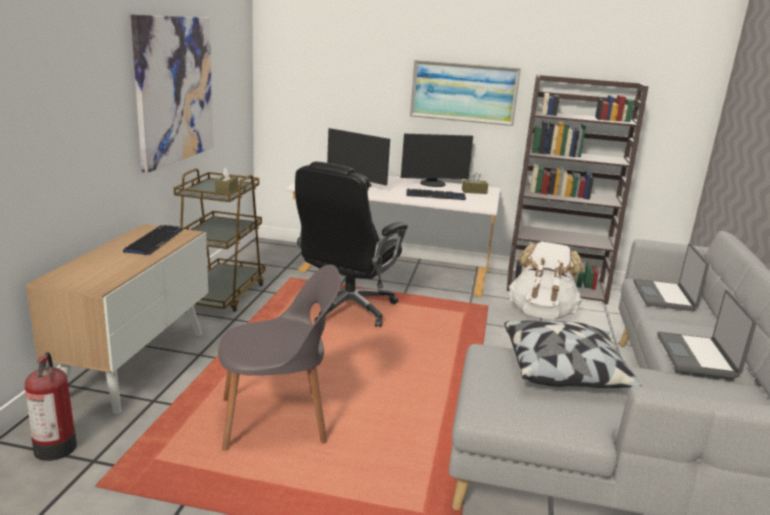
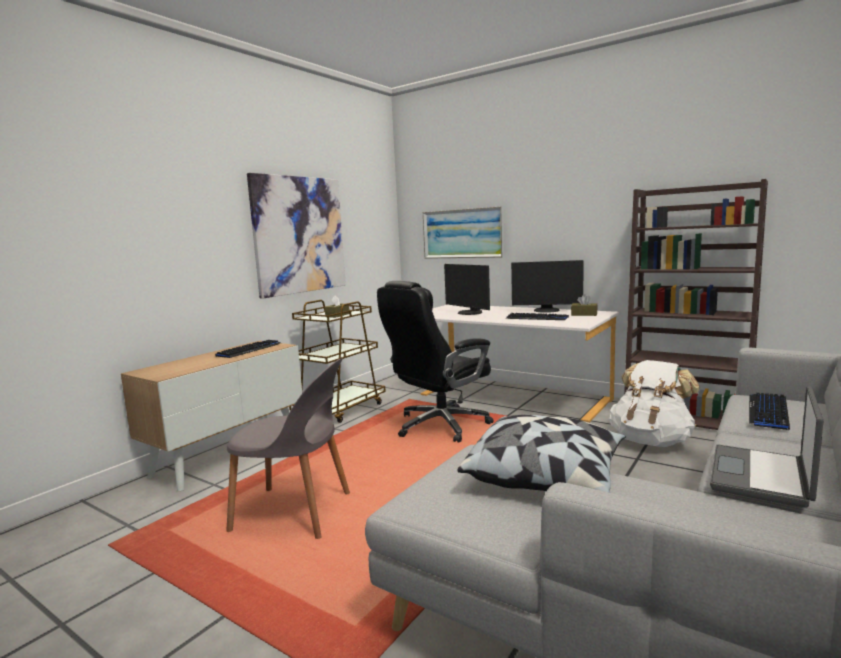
camera: 25 degrees right, 10 degrees down
fire extinguisher [25,352,77,461] -> none
picture [410,60,521,126] -> picture moved to [423,206,504,259]
laptop [633,243,709,311] -> keyboard [749,393,790,430]

